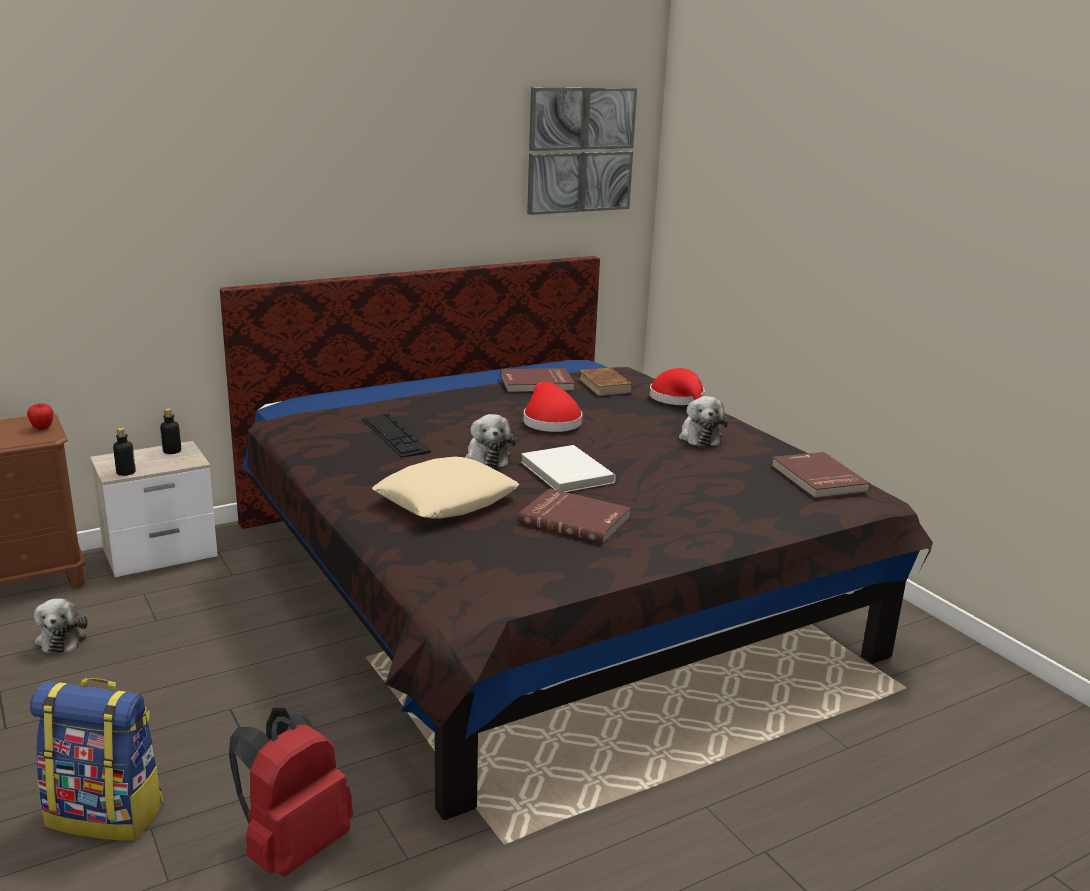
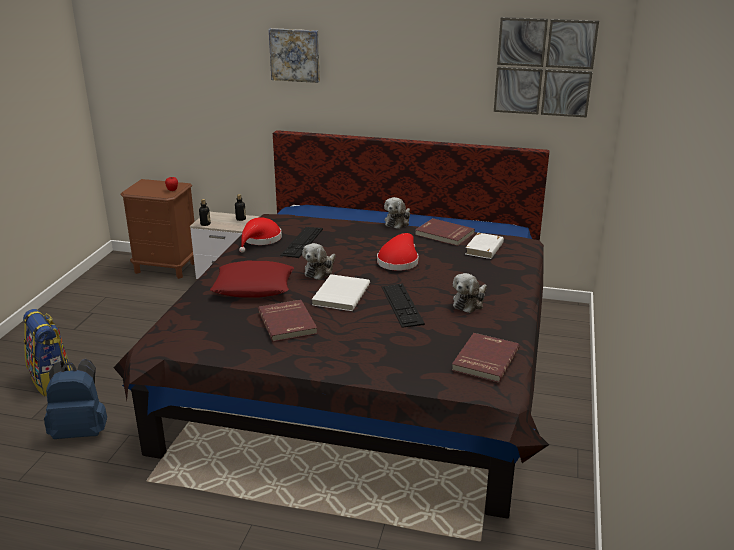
camera: 45 degrees right, 5 degrees up
plush toy [34,598,88,654] -> plush toy moved to [384,197,410,229]
red backpack [229,706,353,876] -> blue backpack [44,359,107,439]
beige pillow [372,457,519,519] -> red pillow [210,261,294,298]
brown book [578,368,633,396] -> white book [465,233,504,259]
red hat [649,368,705,405] -> red hat moved to [239,217,282,253]
none -> picture [269,28,320,83]
none -> keyboard [381,283,425,328]

